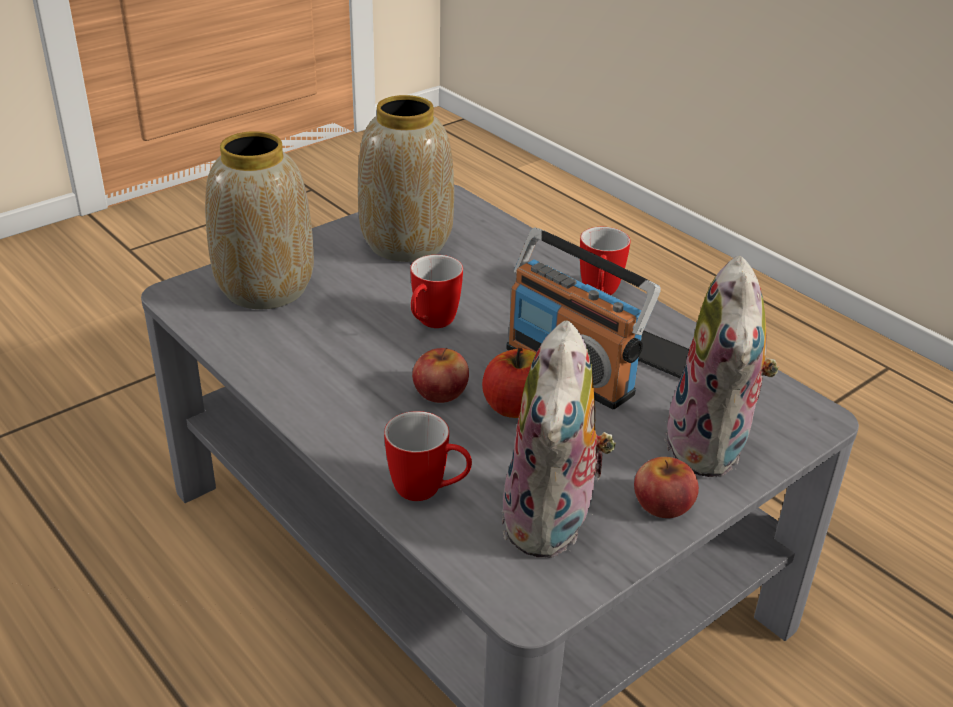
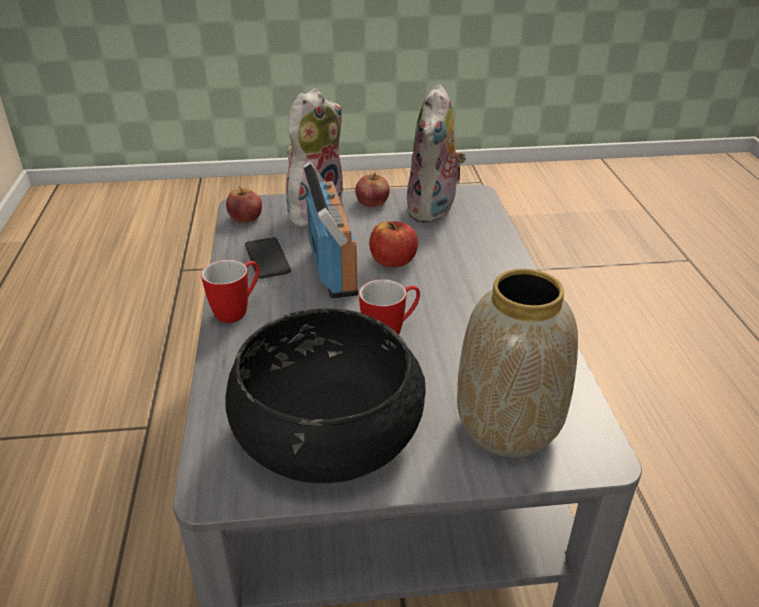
camera: 145 degrees left, 0 degrees up
vase [358,95,454,262] -> black bowl [225,308,426,483]
mug [384,411,472,501] -> none
apple [412,348,469,403] -> apple moved to [226,186,262,223]
plush toy [502,320,616,558] -> plush toy turned 150 degrees clockwise [406,84,466,224]

